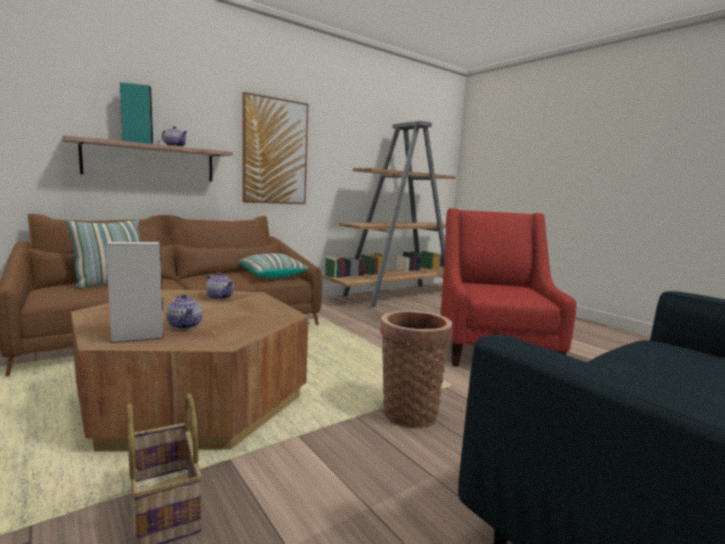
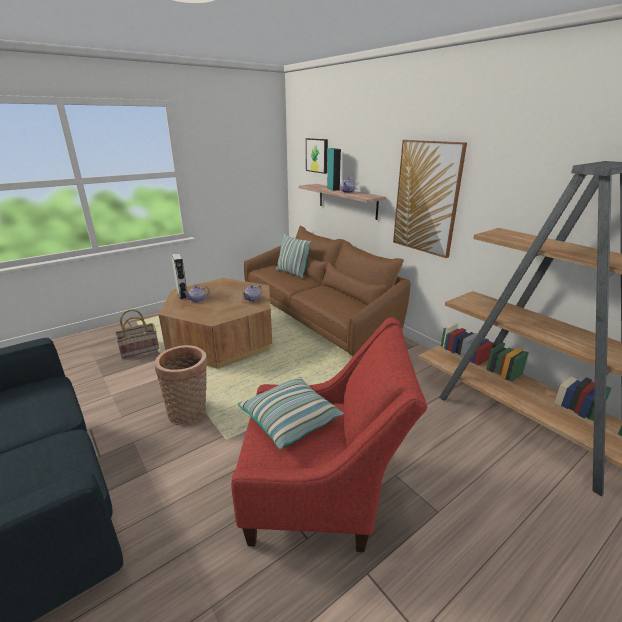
camera: 90 degrees right, 15 degrees up
pillow [239,253,309,278] -> pillow moved to [238,377,344,449]
none -> picture [306,138,328,174]

